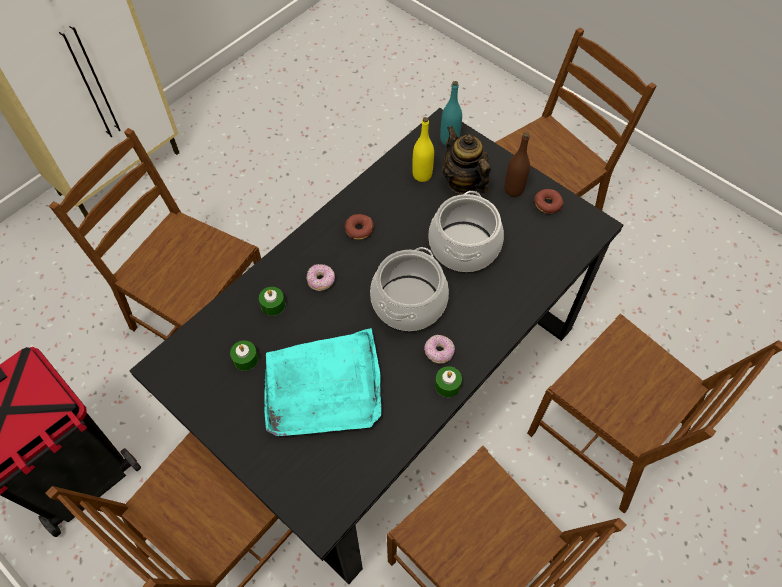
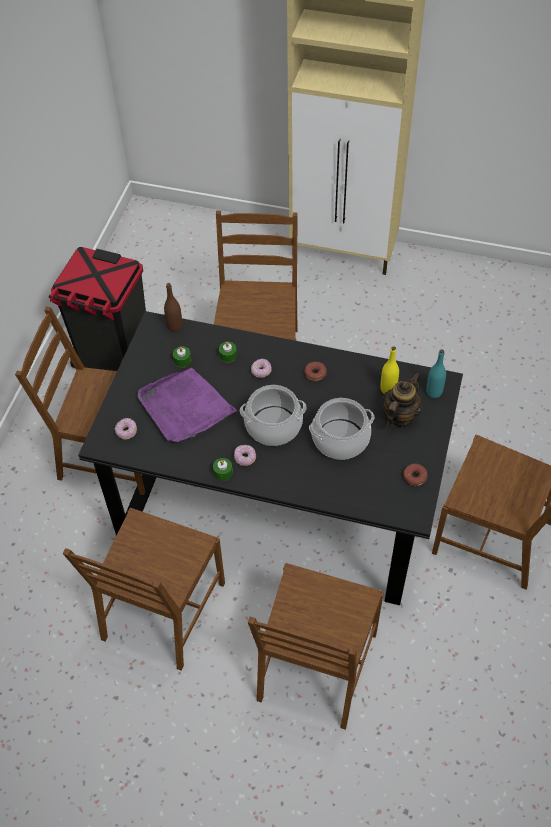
camera: 65 degrees right, 5 degrees down
turquoise tray [264,328,381,436] -> purple tray [138,368,237,442]
brown bottle [504,132,530,197] -> brown bottle moved to [164,283,183,332]
none -> donut [115,418,137,439]

